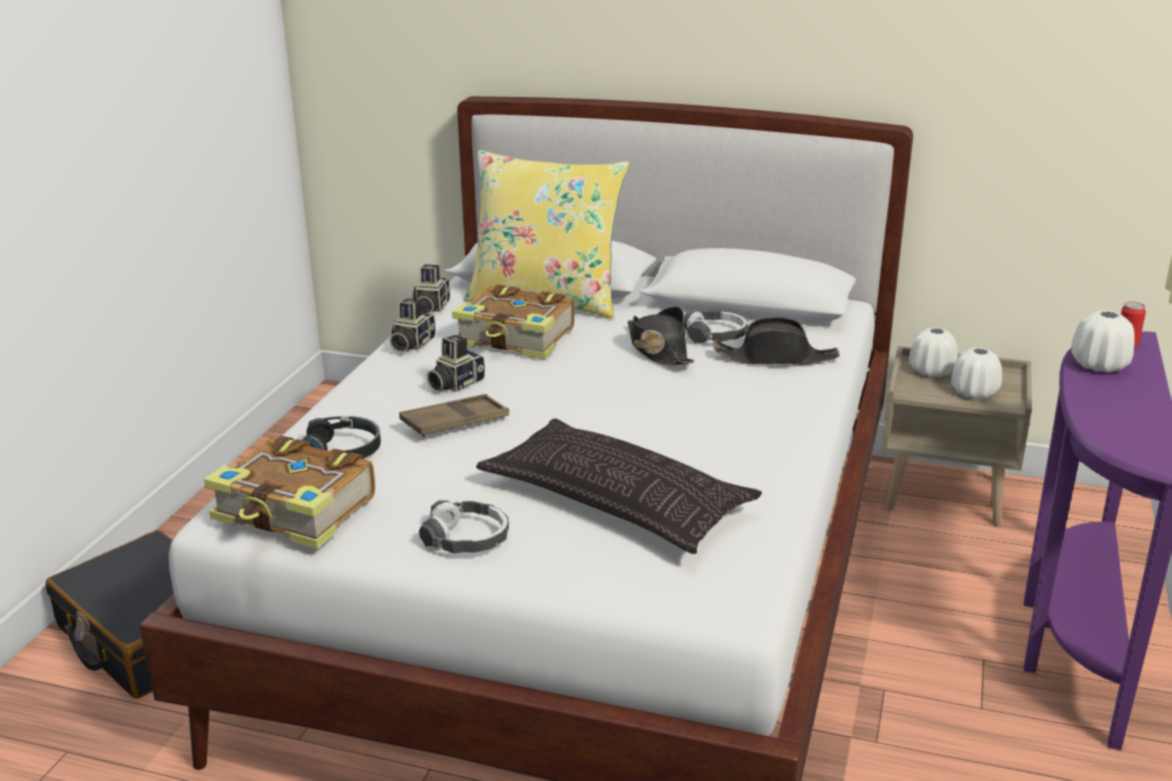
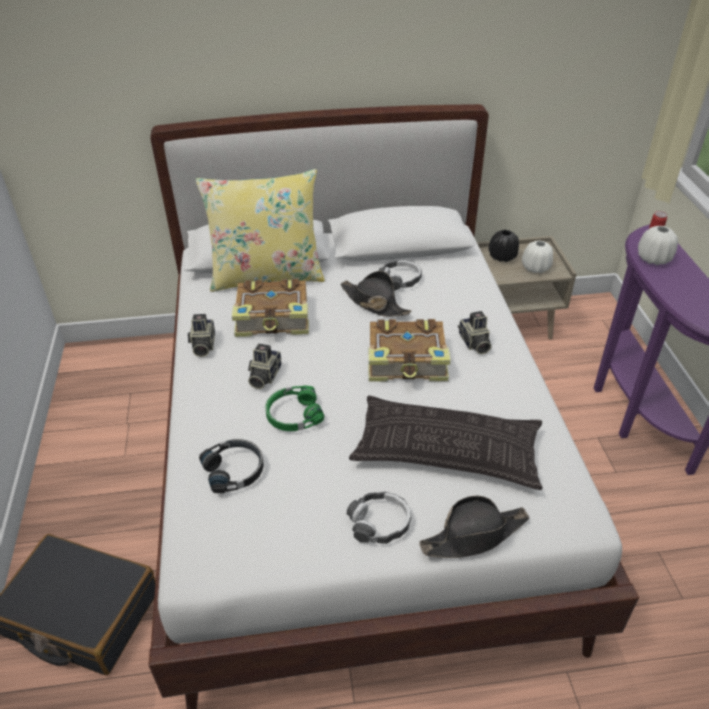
camera: 25 degrees left, 15 degrees up
book [204,436,375,549] -> book moved to [368,319,451,382]
brown tray [399,394,509,437] -> green headphones [265,385,324,431]
camera [413,264,450,314] -> camera moved to [458,311,492,354]
black hat [713,317,840,365] -> black hat moved to [419,496,529,558]
white vase [909,327,958,377] -> black vase [489,230,519,262]

